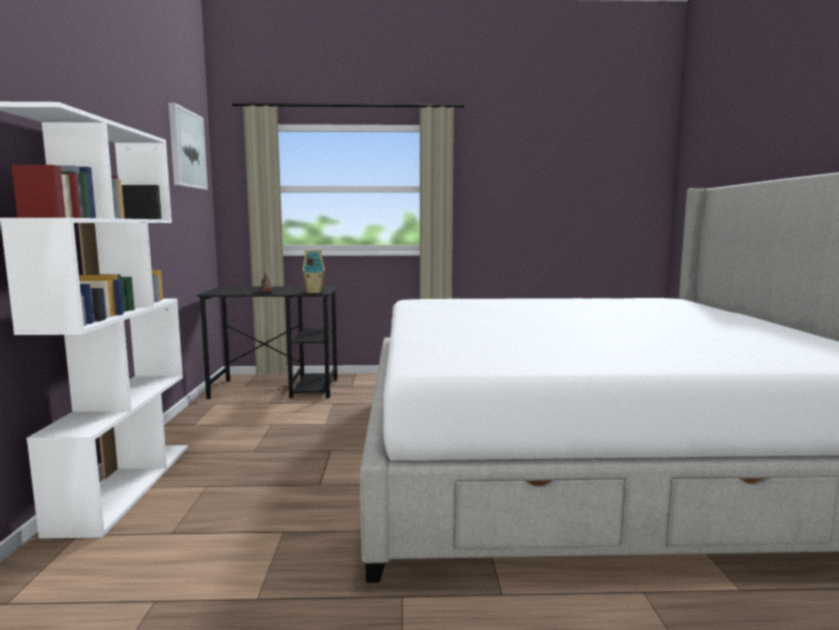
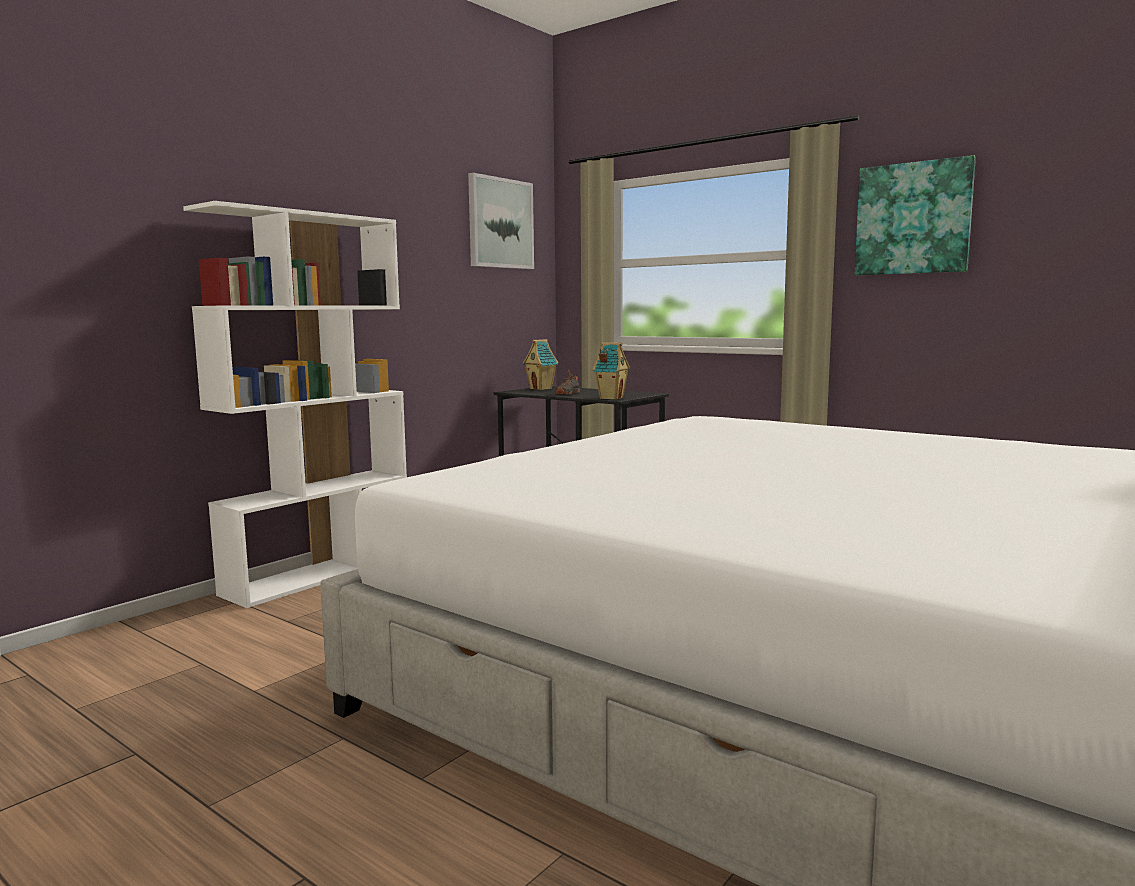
camera: 40 degrees right, 0 degrees up
none -> toy house [522,339,558,390]
none -> picture [855,155,976,275]

